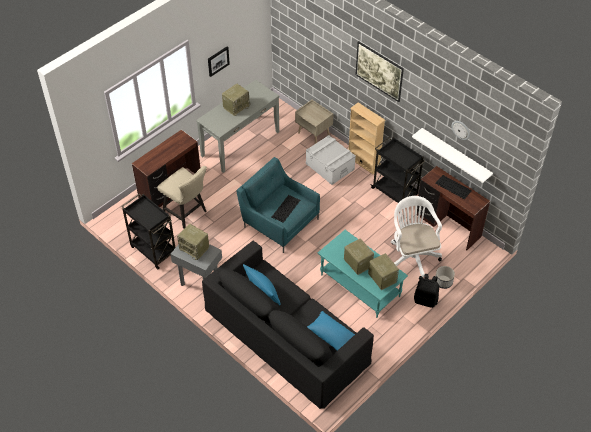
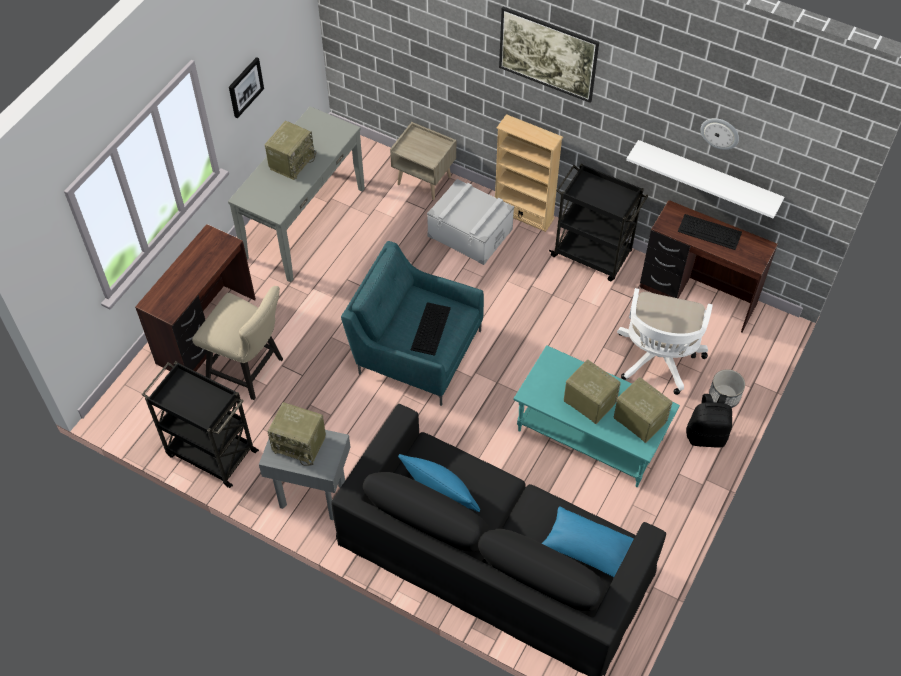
camera: 15 degrees left, 5 degrees up
white office chair [391,196,442,279] -> white office chair turned 135 degrees counterclockwise [617,288,713,395]

